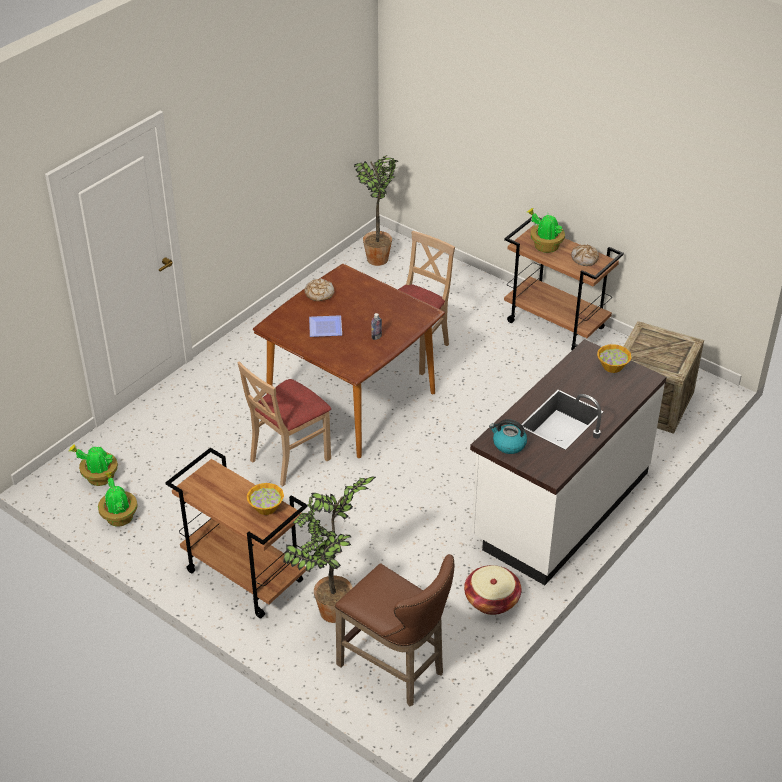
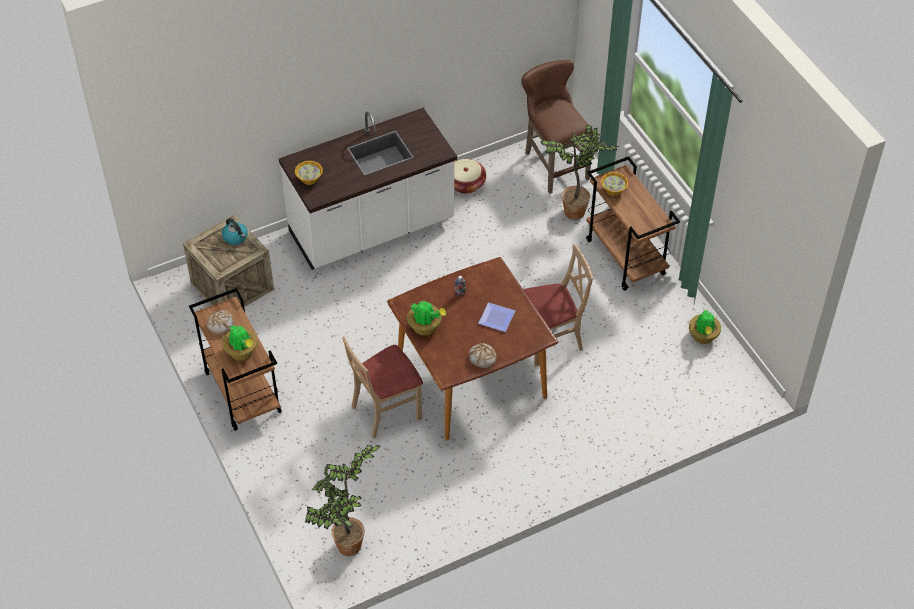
camera: 155 degrees left, 10 degrees up
potted plant [69,444,118,486] -> potted plant moved to [407,301,447,336]
kettle [489,419,527,454] -> kettle moved to [222,218,248,245]

